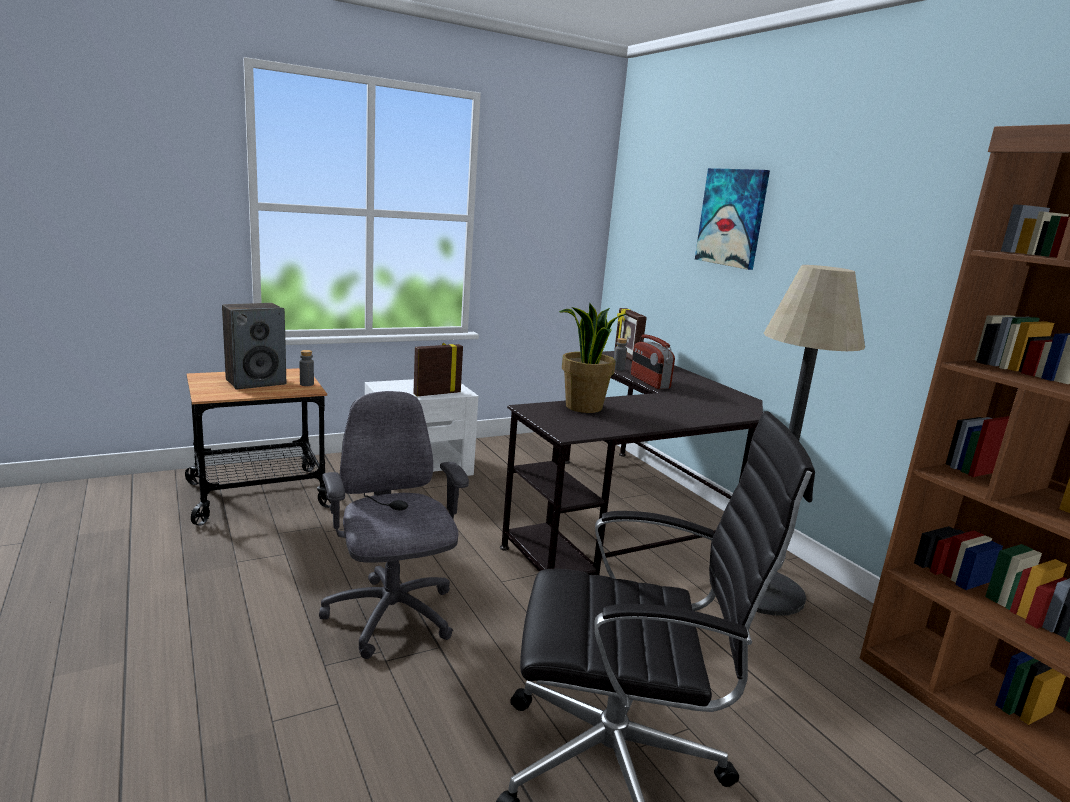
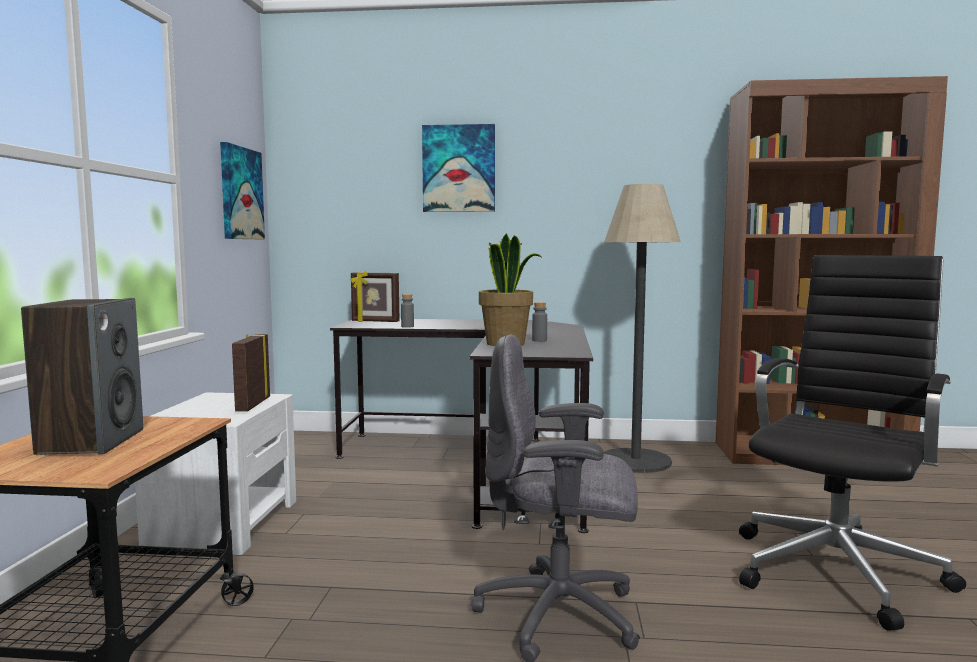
camera: 55 degrees left, 10 degrees down
grey bottle [300,350,314,386] -> grey bottle moved to [532,302,547,342]
radio [631,334,675,389] -> none
none -> picture [220,142,265,239]

